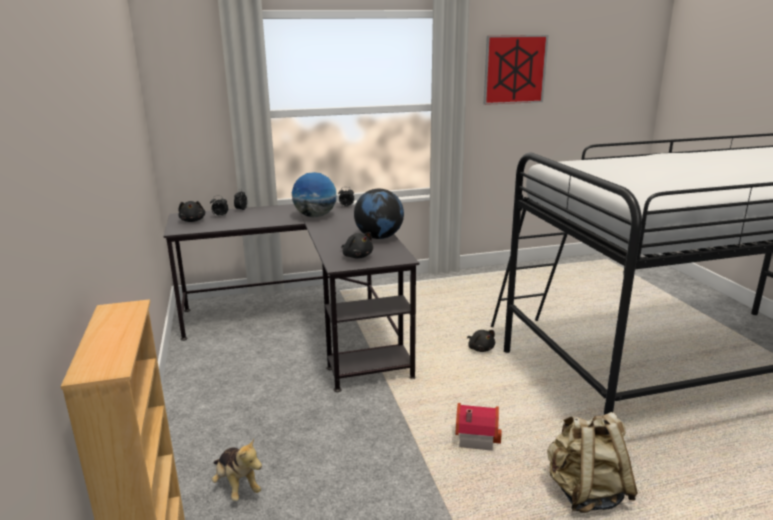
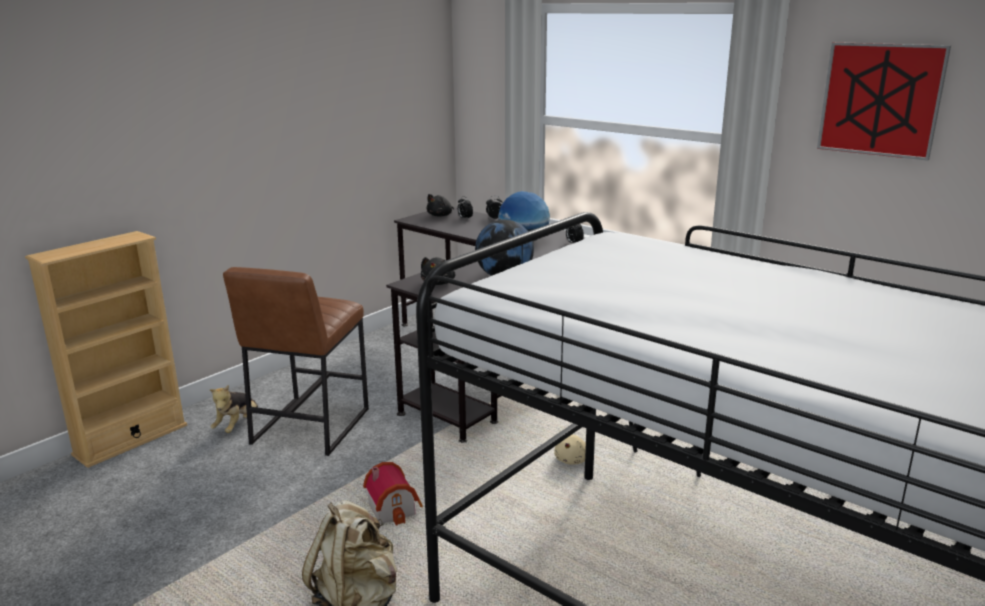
camera: 55 degrees right, 0 degrees up
black plush toy [467,330,495,352] -> beige plush toy [554,435,586,465]
none -> brown chair [223,267,369,456]

